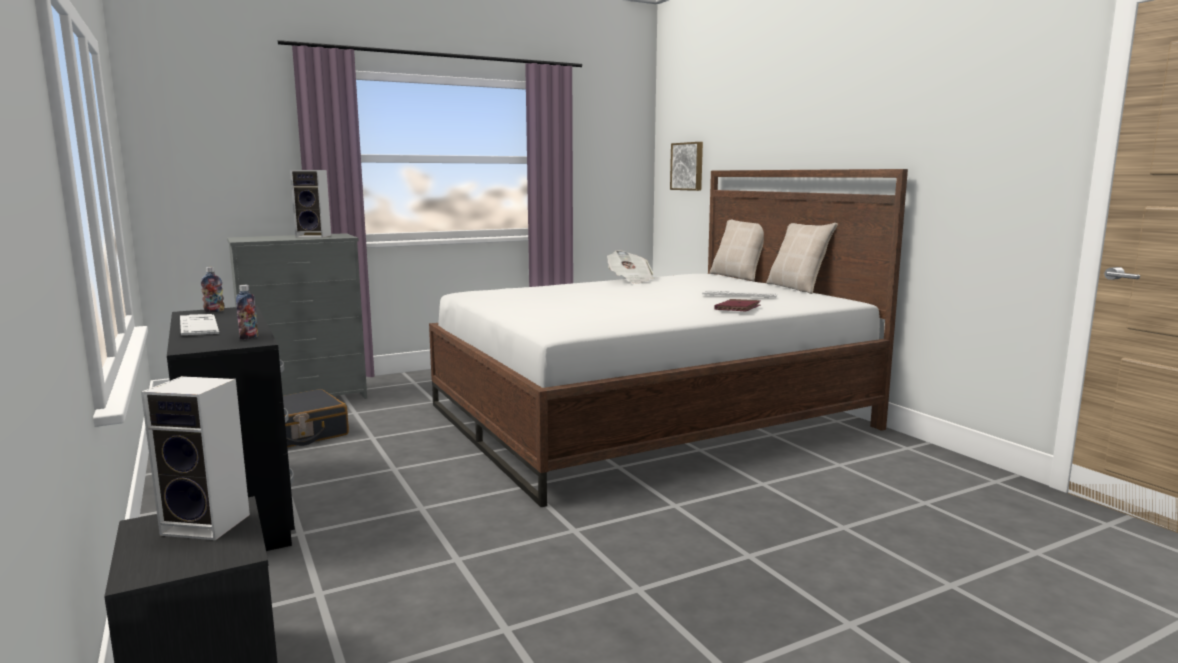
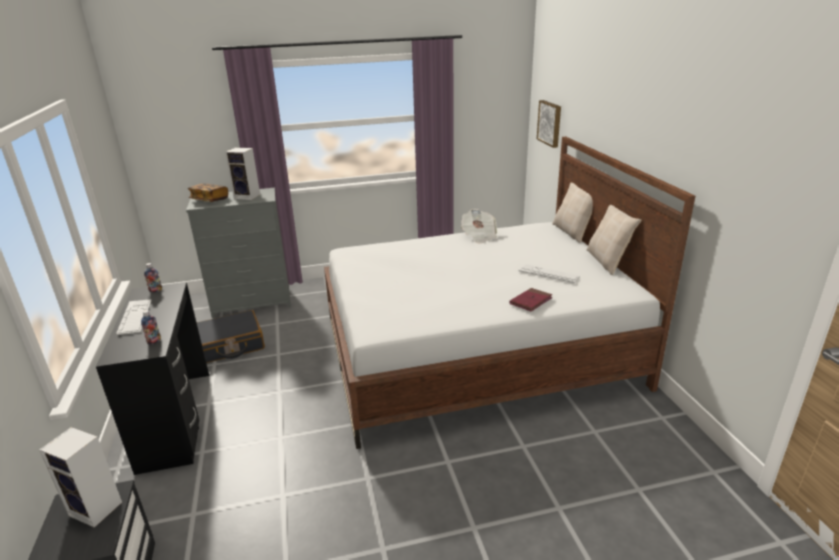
camera: 15 degrees right, 15 degrees up
none -> book [188,184,228,202]

